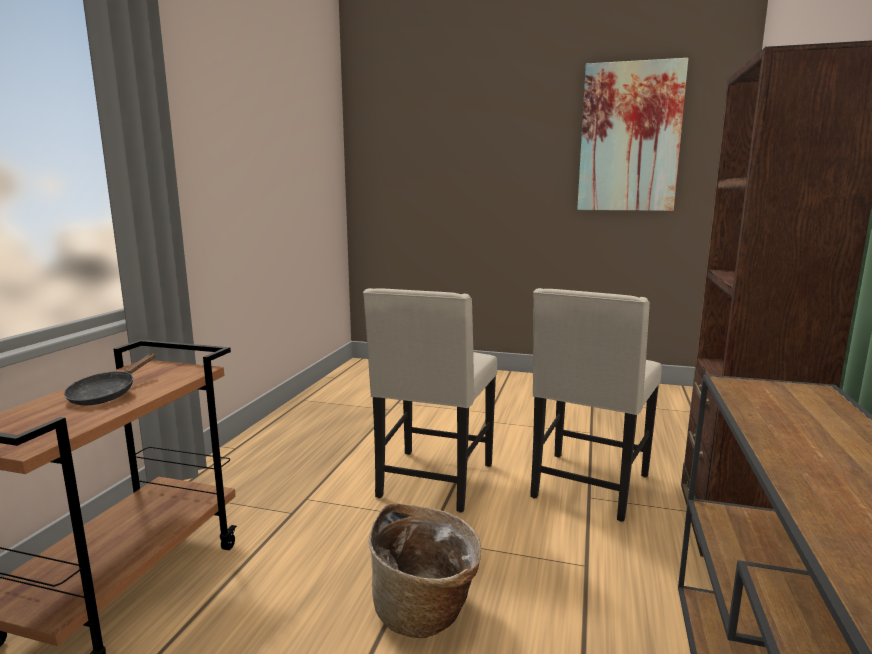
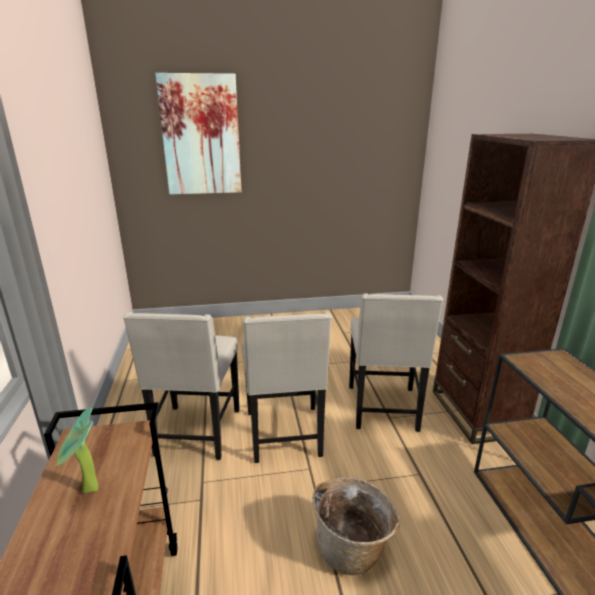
camera: 25 degrees left, 10 degrees up
black frying pan [64,353,155,406] -> potted plant [56,408,99,493]
picture [577,58,688,211] -> picture moved to [155,73,242,195]
none -> beige chair [123,312,239,460]

